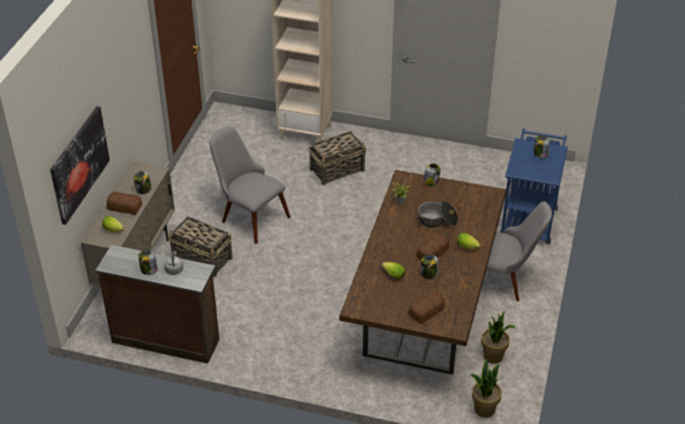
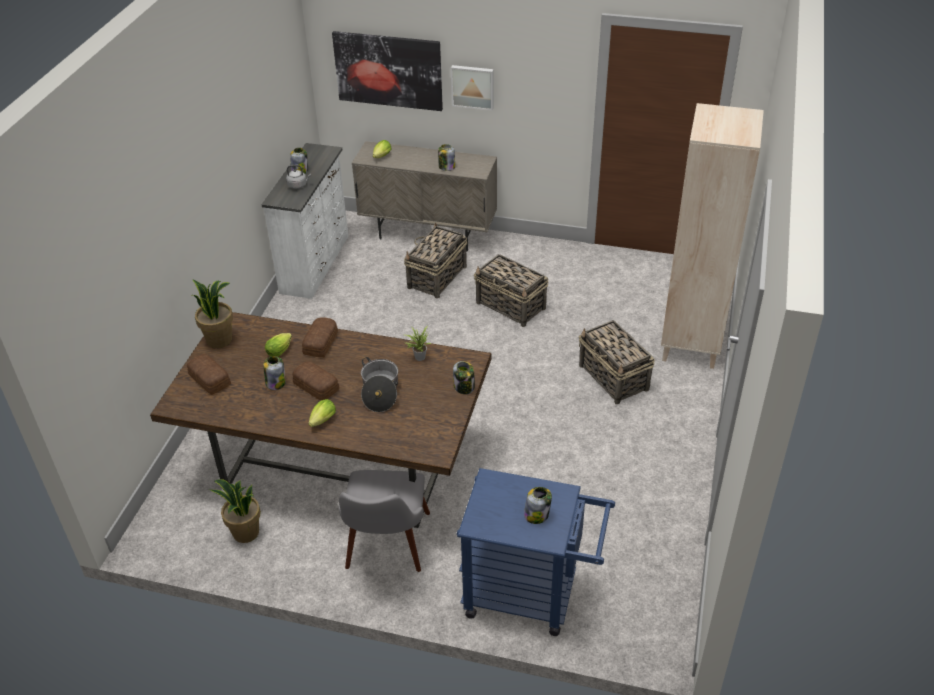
camera: 90 degrees right, 0 degrees up
brown dresser [95,245,220,364] -> white dresser [261,143,349,299]
bread [107,192,142,215] -> bread moved to [302,317,338,358]
grey chair [209,127,291,244] -> basket [474,254,548,327]
potted plant [471,359,502,418] -> potted plant moved to [191,279,233,348]
none -> picture [451,65,494,111]

